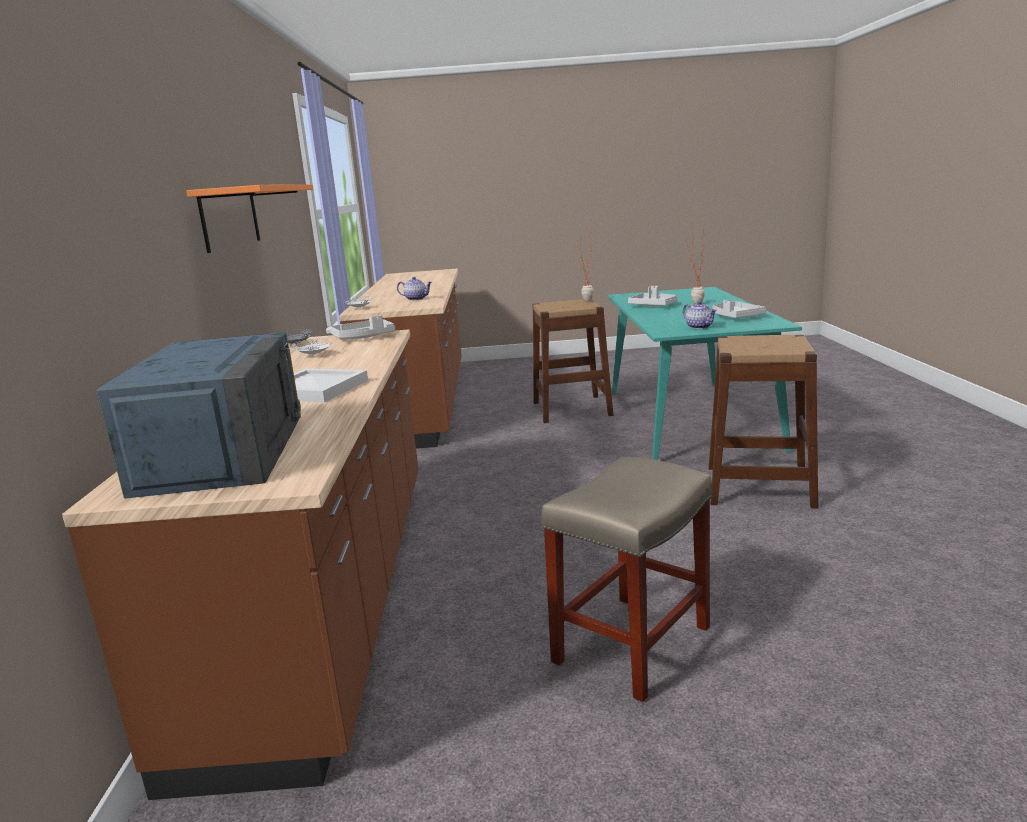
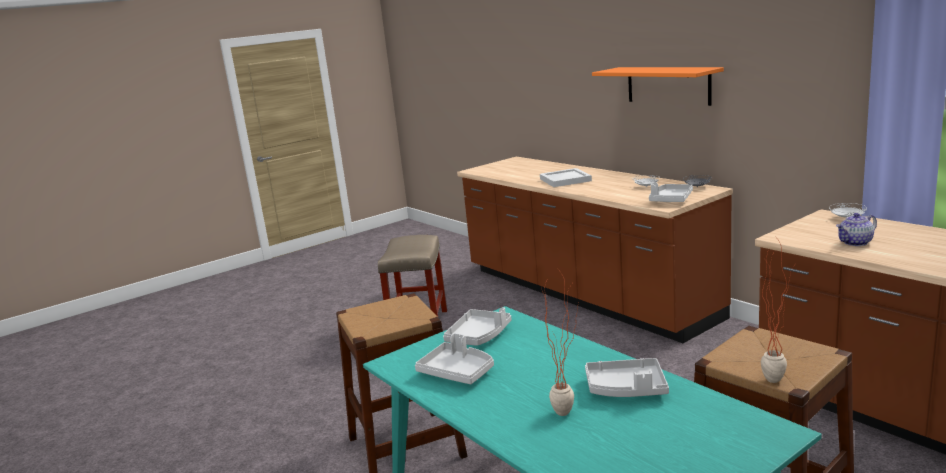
camera: 145 degrees right, 0 degrees up
blue microwave [97,332,301,499] -> none
teapot [682,301,717,329] -> grey tray [443,307,511,346]

